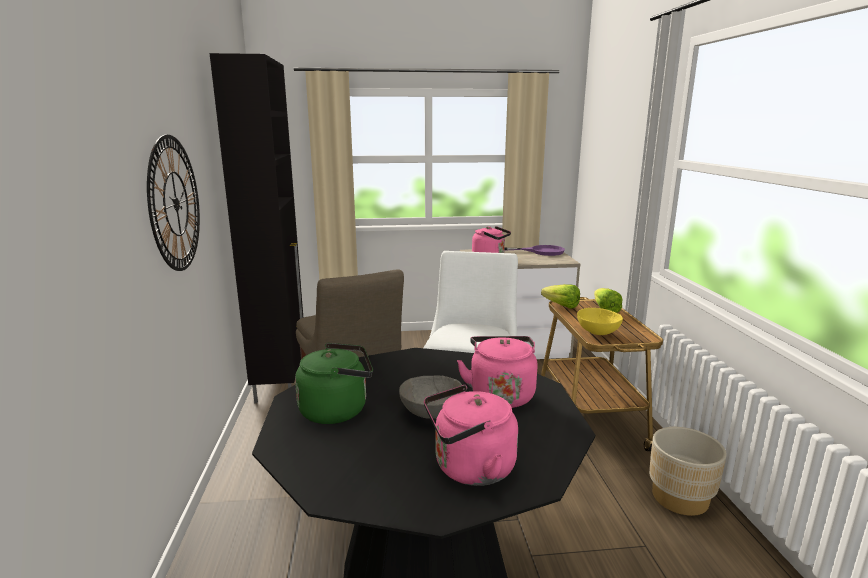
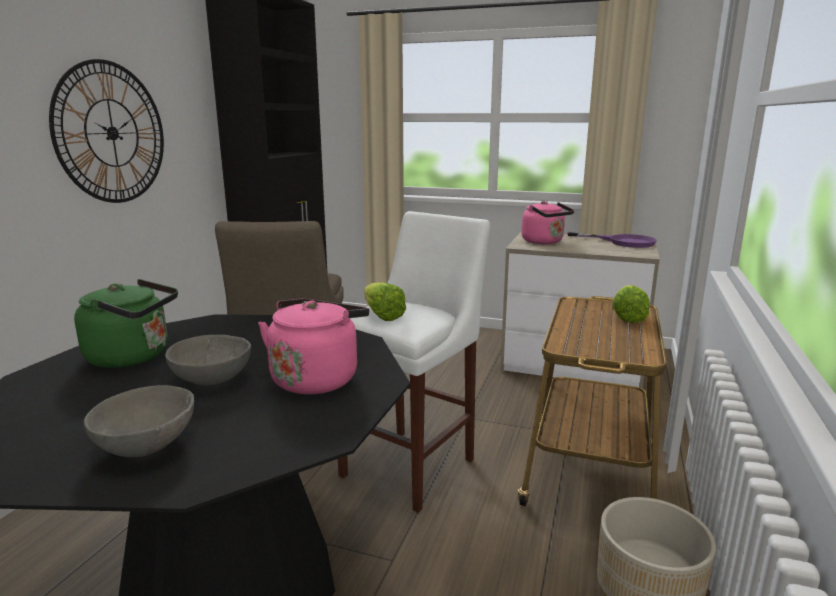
camera: 25 degrees right, 0 degrees up
pink kettle [424,385,518,486] -> grey bowl [84,385,194,457]
lettuce [541,284,580,309] -> lettuce moved to [364,282,406,321]
yellow bowl [577,308,623,335] -> none

